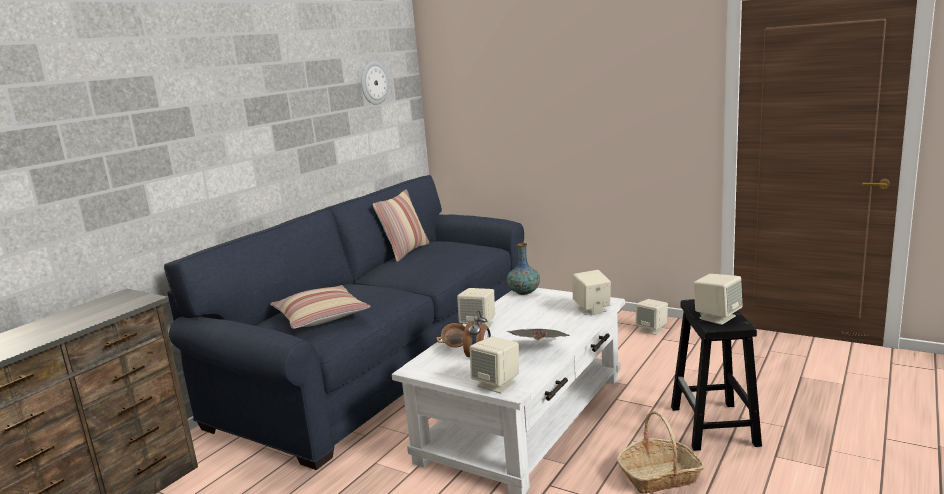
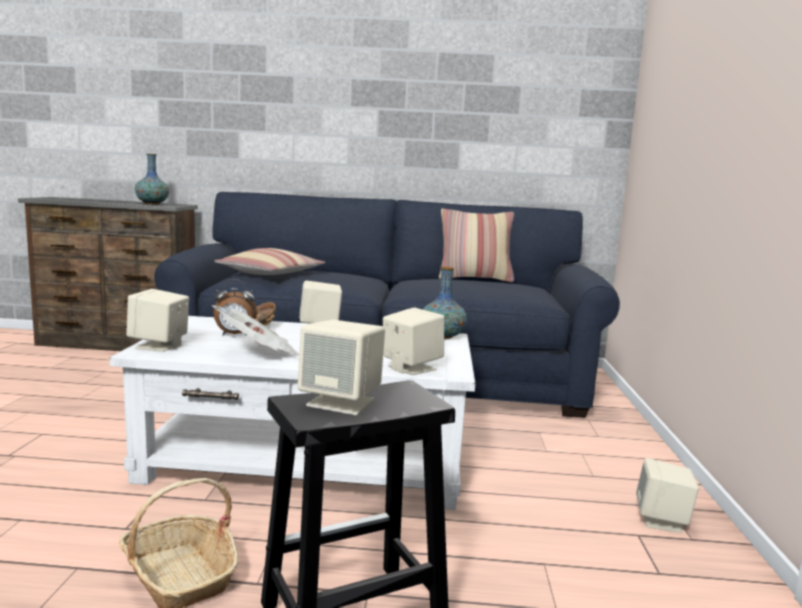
camera: 60 degrees right, 5 degrees down
wall clock [361,61,389,105] -> none
none -> vase [135,154,169,204]

